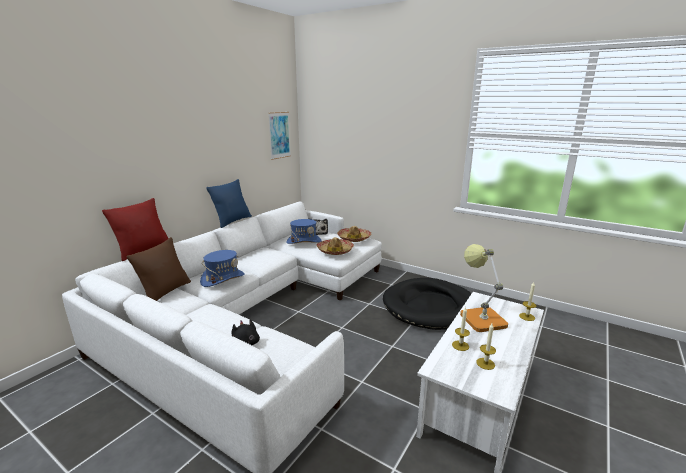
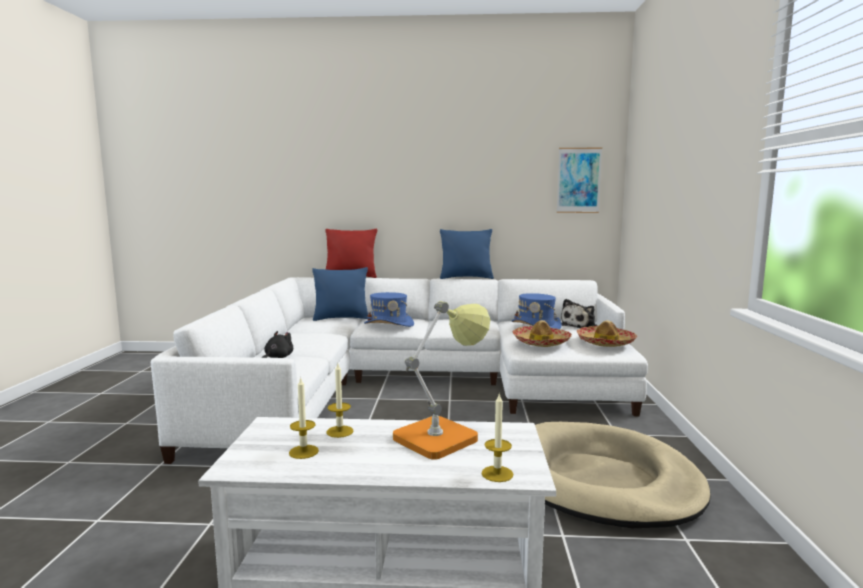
camera: 60 degrees right, 10 degrees down
brown pillow [126,237,191,301] -> blue pillow [312,267,368,321]
black dog bed [383,278,472,330] -> beige dog bed [535,422,711,528]

